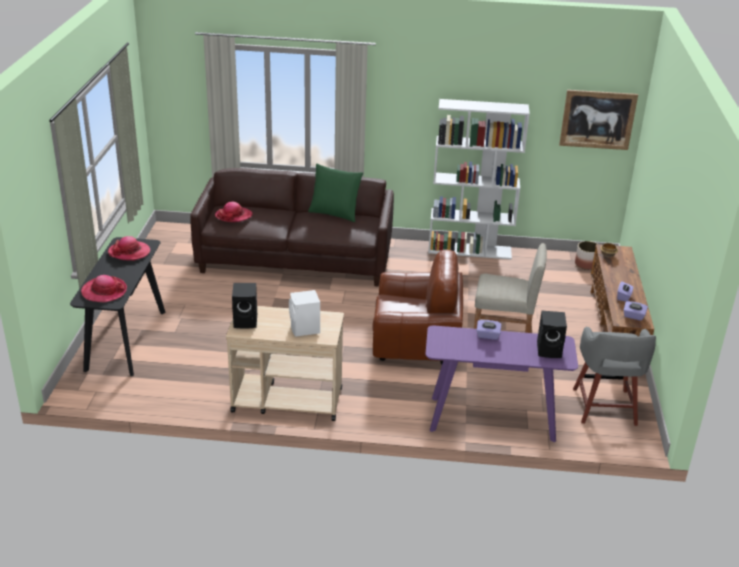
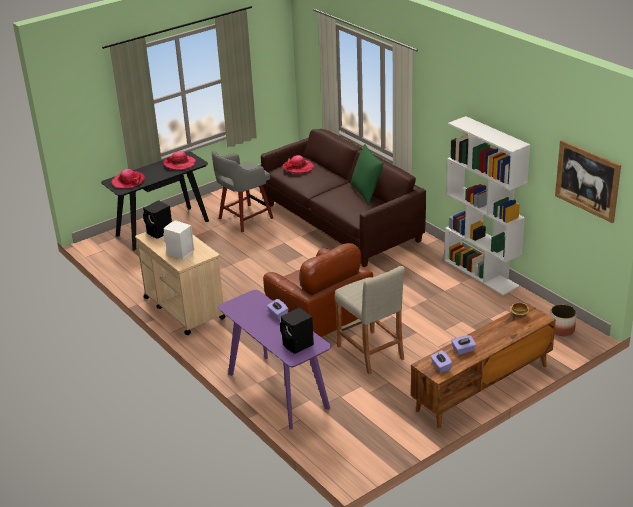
camera: 50 degrees right, 0 degrees up
grey stool [573,326,656,426] -> grey stool moved to [212,151,273,232]

